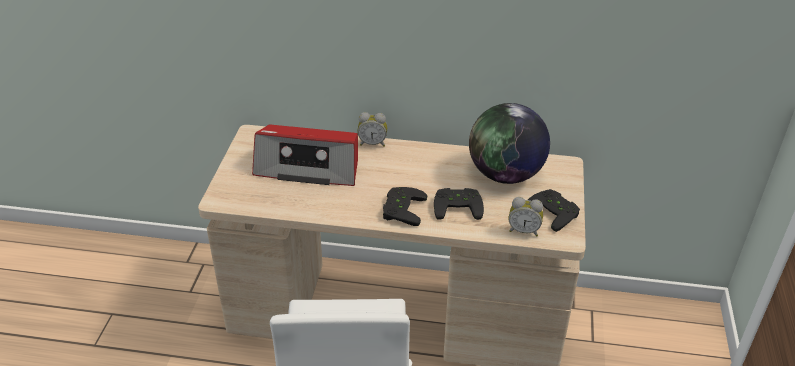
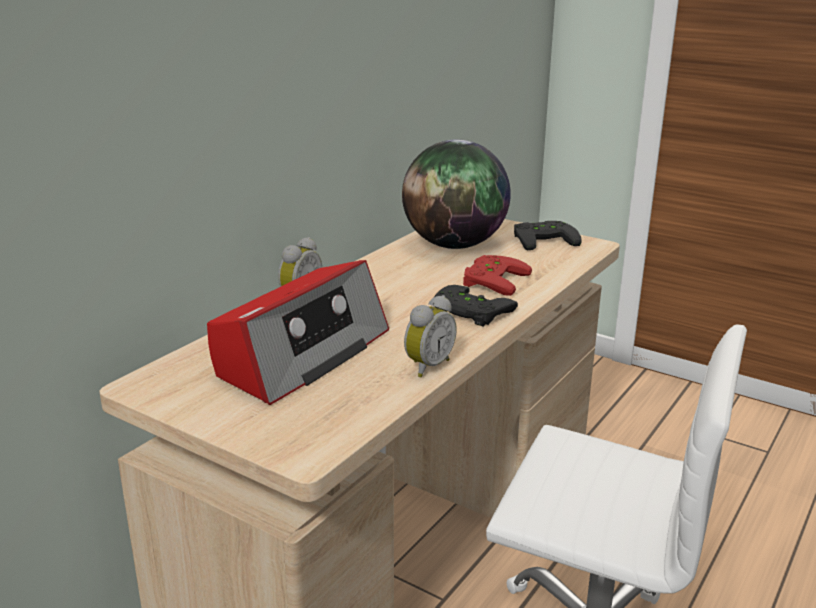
camera: 65 degrees left, 15 degrees down
black game controller [434,188,484,220] -> red game controller [463,255,532,296]
alarm clock [509,197,543,237] -> alarm clock moved to [404,295,457,377]

